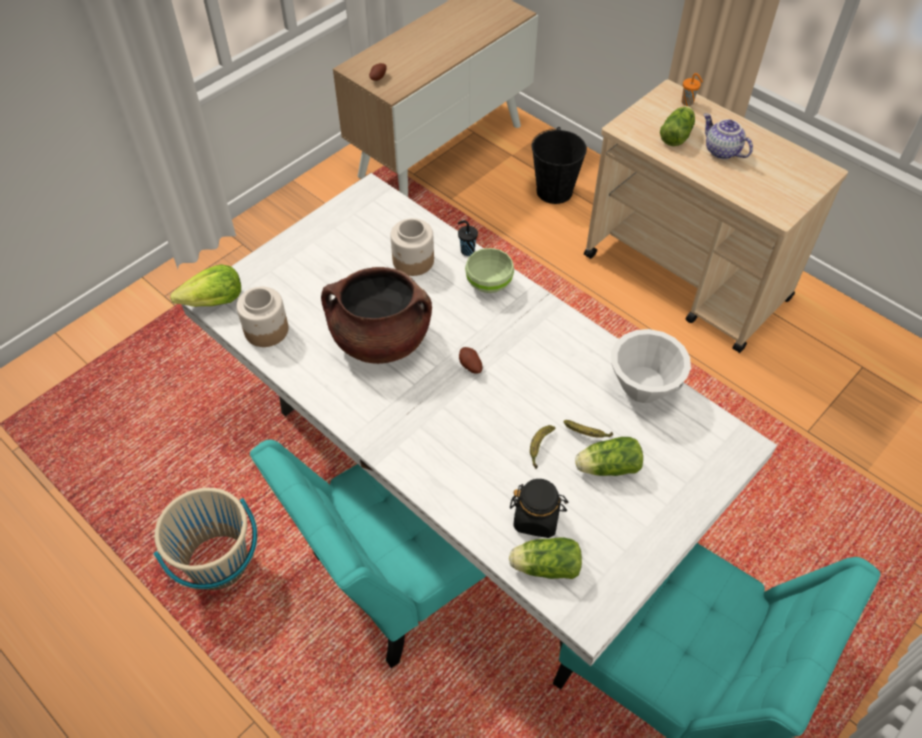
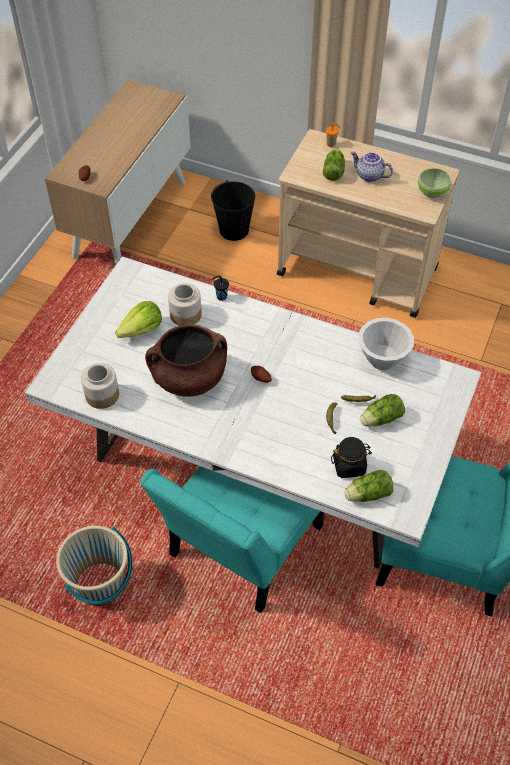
camera: 20 degrees left, 0 degrees up
lettuce [170,264,241,307] -> lettuce moved to [115,301,162,338]
green bowl [465,248,514,293] -> green bowl moved to [418,168,451,198]

